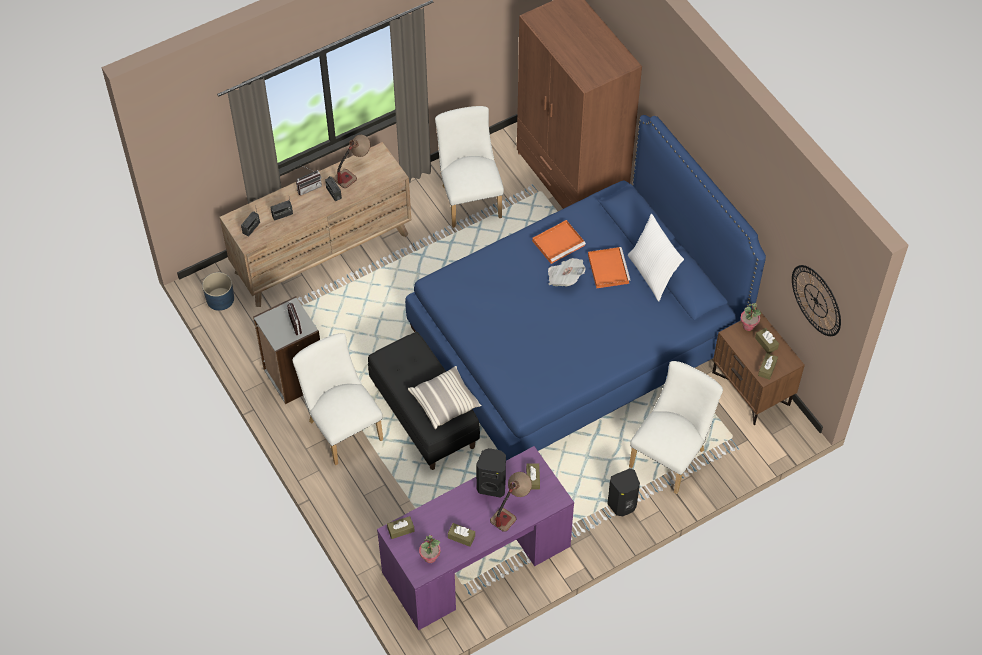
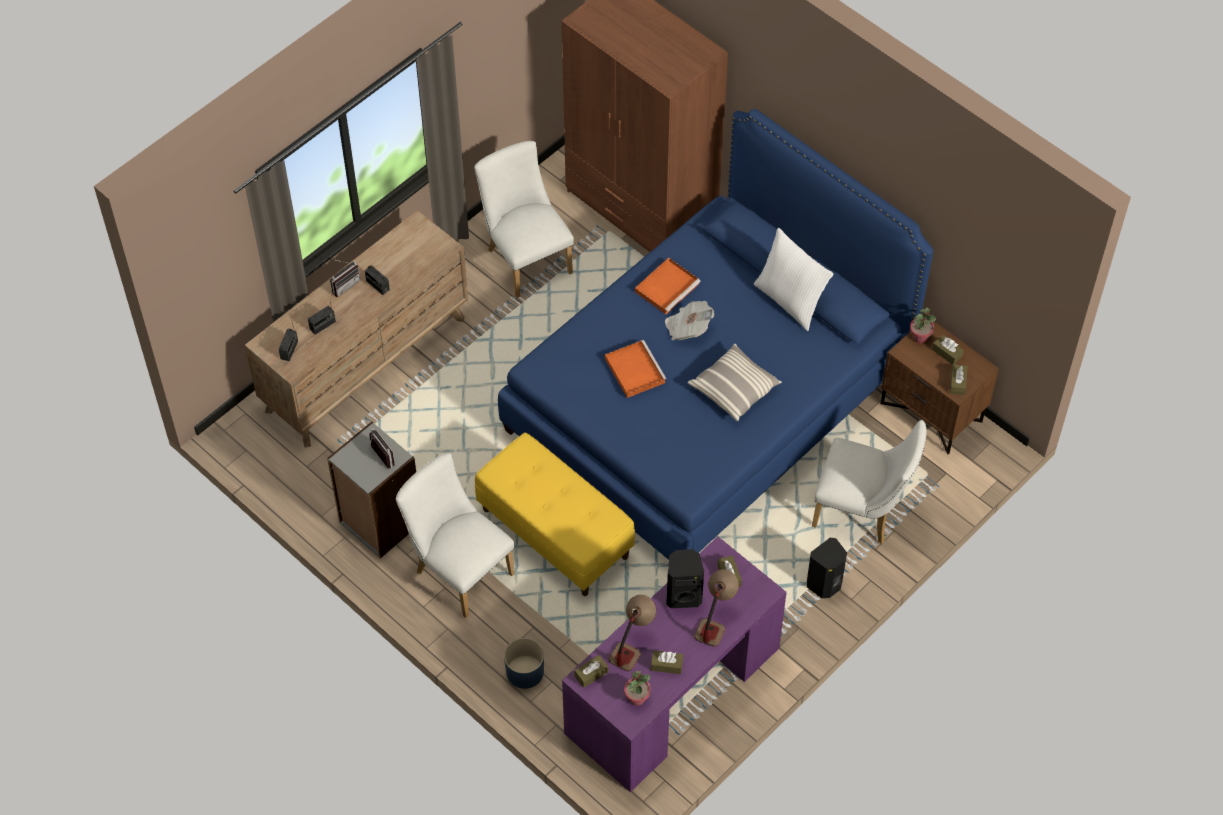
camera: 15 degrees left, 0 degrees up
blue planter [202,272,234,311] -> blue planter moved to [504,638,544,689]
table lamp [333,135,370,188] -> table lamp moved to [609,595,656,671]
black bench [368,332,480,470] -> yellow bench [475,433,635,596]
pillow [408,366,482,429] -> pillow moved to [688,344,782,421]
orange tray [588,247,631,289] -> orange tray moved to [605,340,667,398]
white chair [629,361,723,494] -> white chair turned 90 degrees clockwise [812,420,927,544]
wall clock [792,265,841,336] -> none

